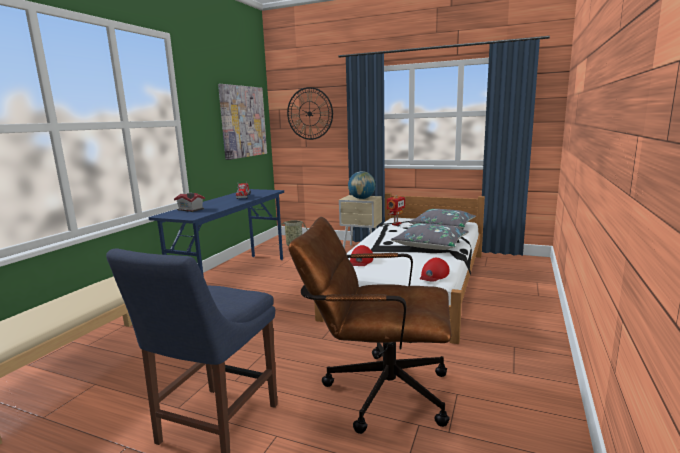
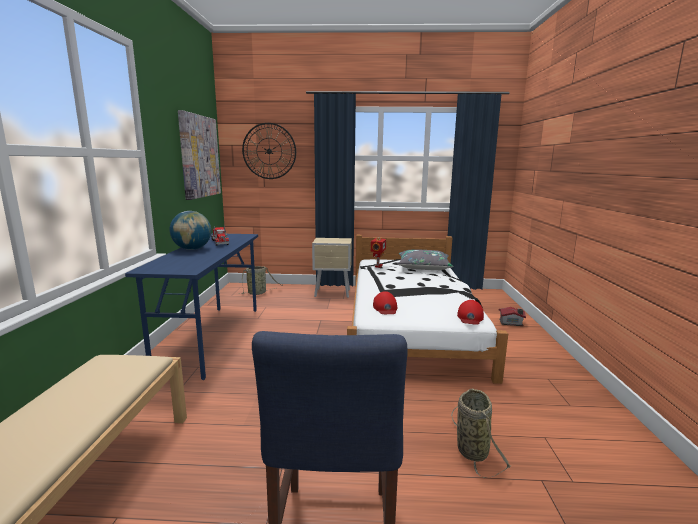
camera: 20 degrees left, 0 degrees up
toy house [174,193,205,212] -> toy house moved to [499,307,526,326]
brown office chair [289,217,451,434] -> basket [451,389,511,478]
globe [348,171,376,199] -> globe moved to [169,211,211,250]
grey pillow [391,223,469,250] -> none

